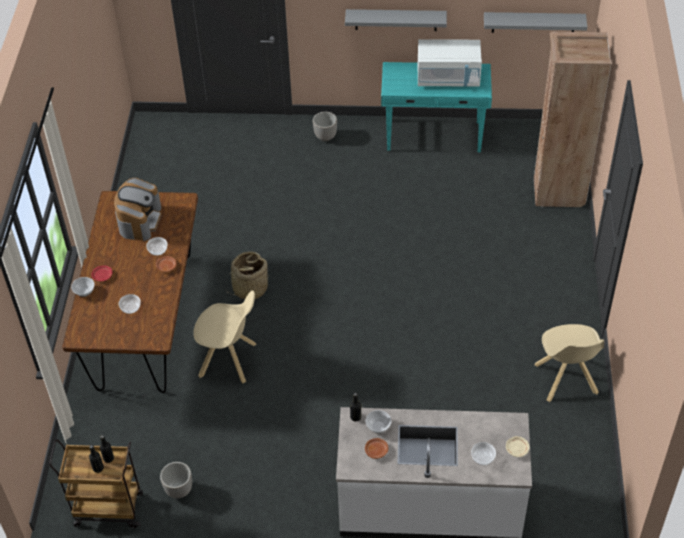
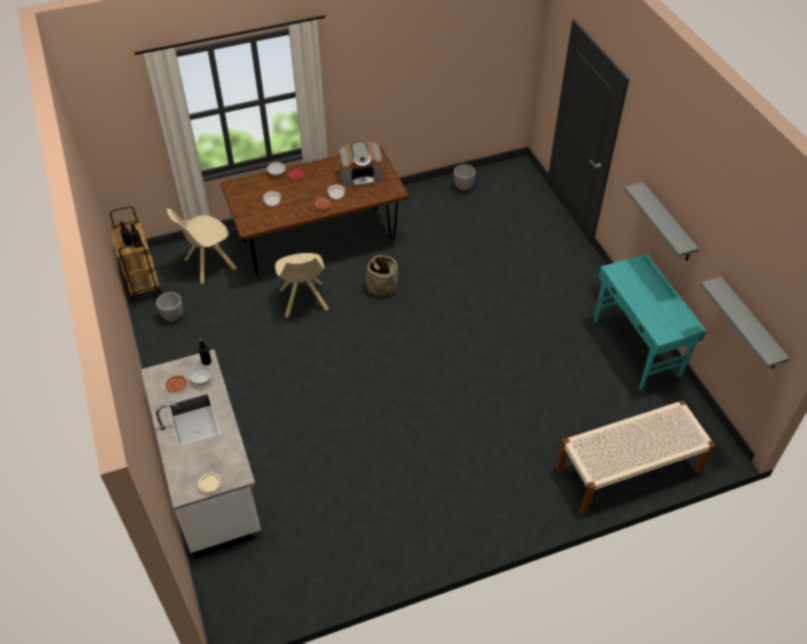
camera: 65 degrees right, 0 degrees up
planter [313,112,337,141] -> planter moved to [454,164,475,191]
white microwave [418,39,482,86] -> none
bowl [471,442,496,465] -> none
brown cabinet [534,32,611,207] -> beige bench [556,400,715,515]
beige chair [534,324,604,402] -> beige chair moved to [167,208,237,284]

